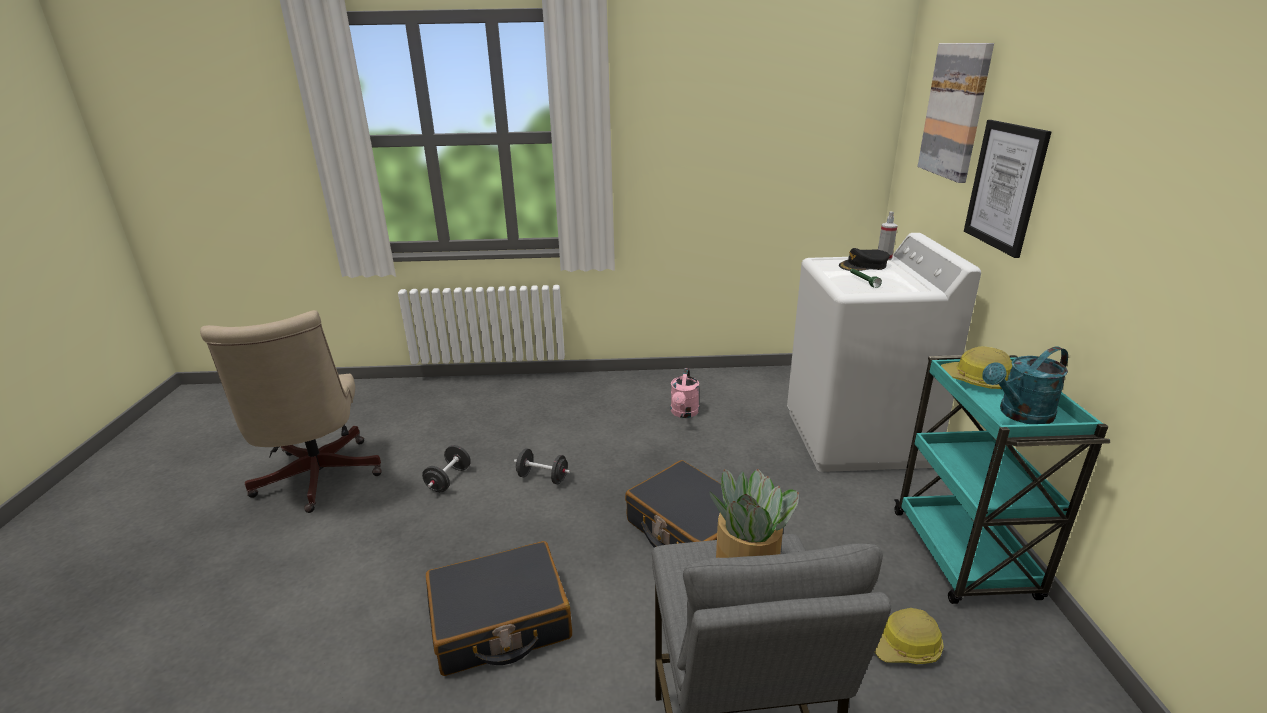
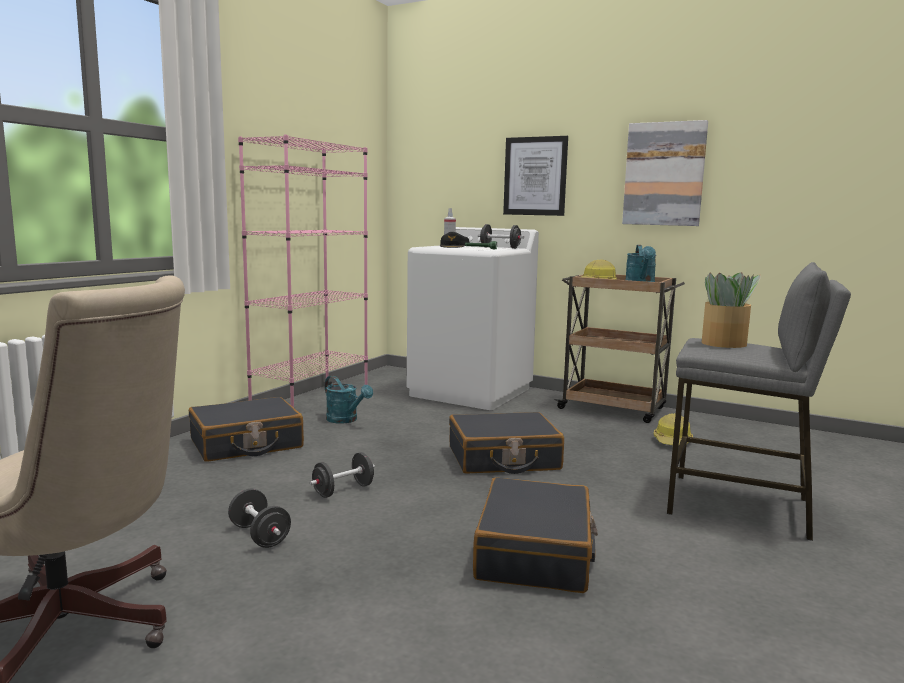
camera: 60 degrees left, 15 degrees down
pink watering can [671,368,699,418] -> turquoise watering can [325,376,373,424]
turquoise cart [894,355,1110,604] -> brown cart [555,275,685,423]
picture [918,43,994,183] -> picture moved to [622,120,708,226]
none -> black suitcase [189,397,304,462]
none -> pink bookcase [238,134,368,408]
none -> black dumbbell [478,224,524,249]

